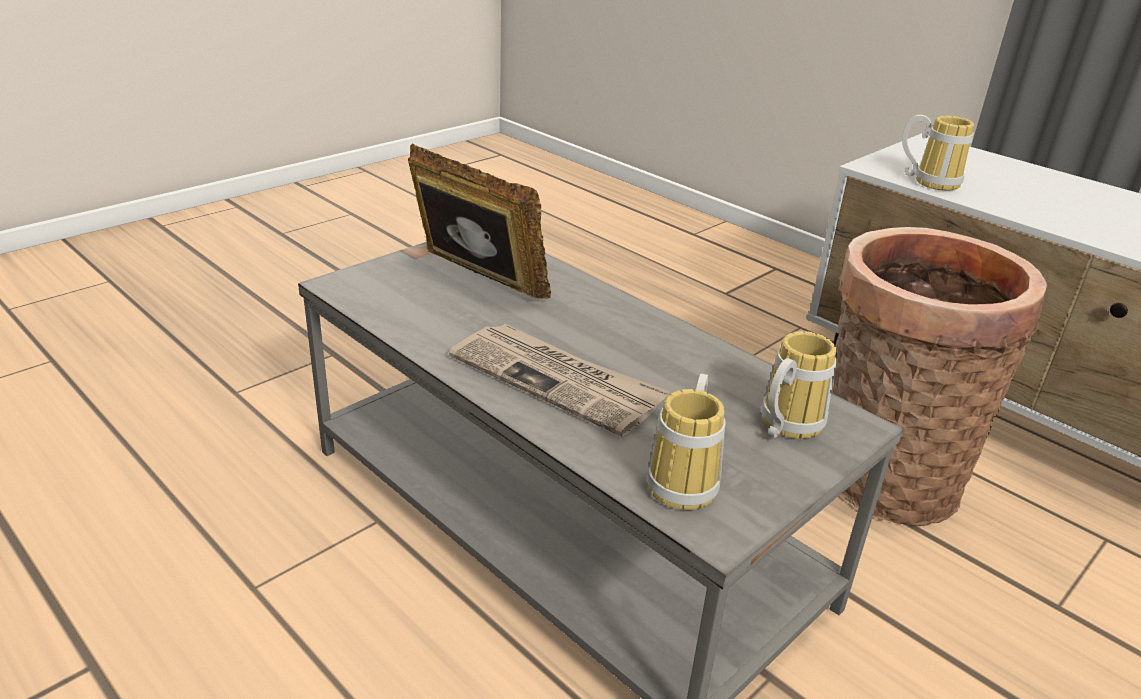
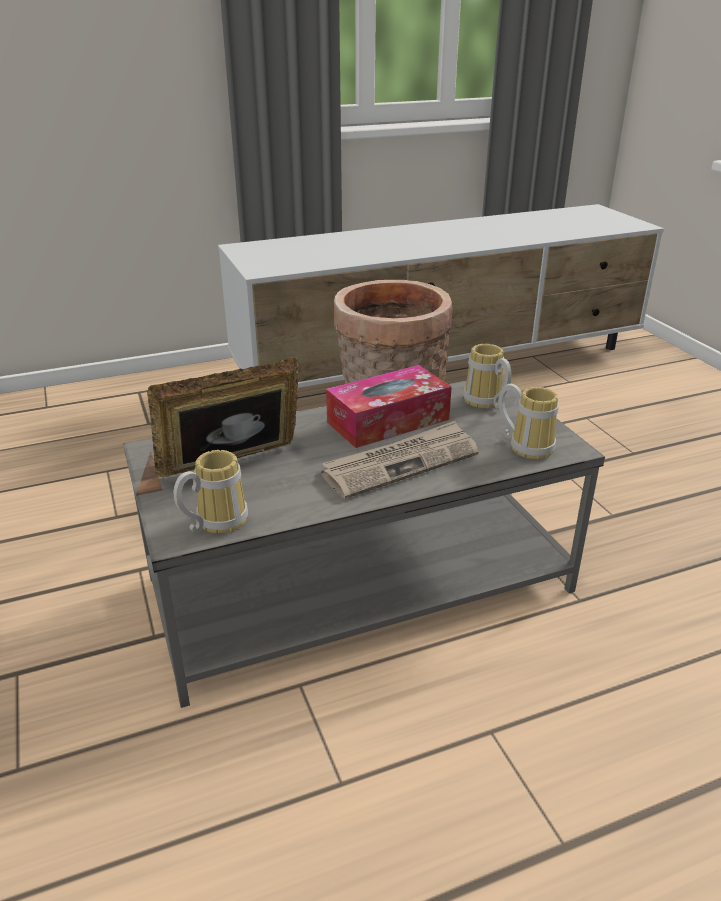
camera: 65 degrees left, 0 degrees up
mug [902,114,974,191] -> mug moved to [174,450,248,533]
none -> tissue box [326,365,452,448]

